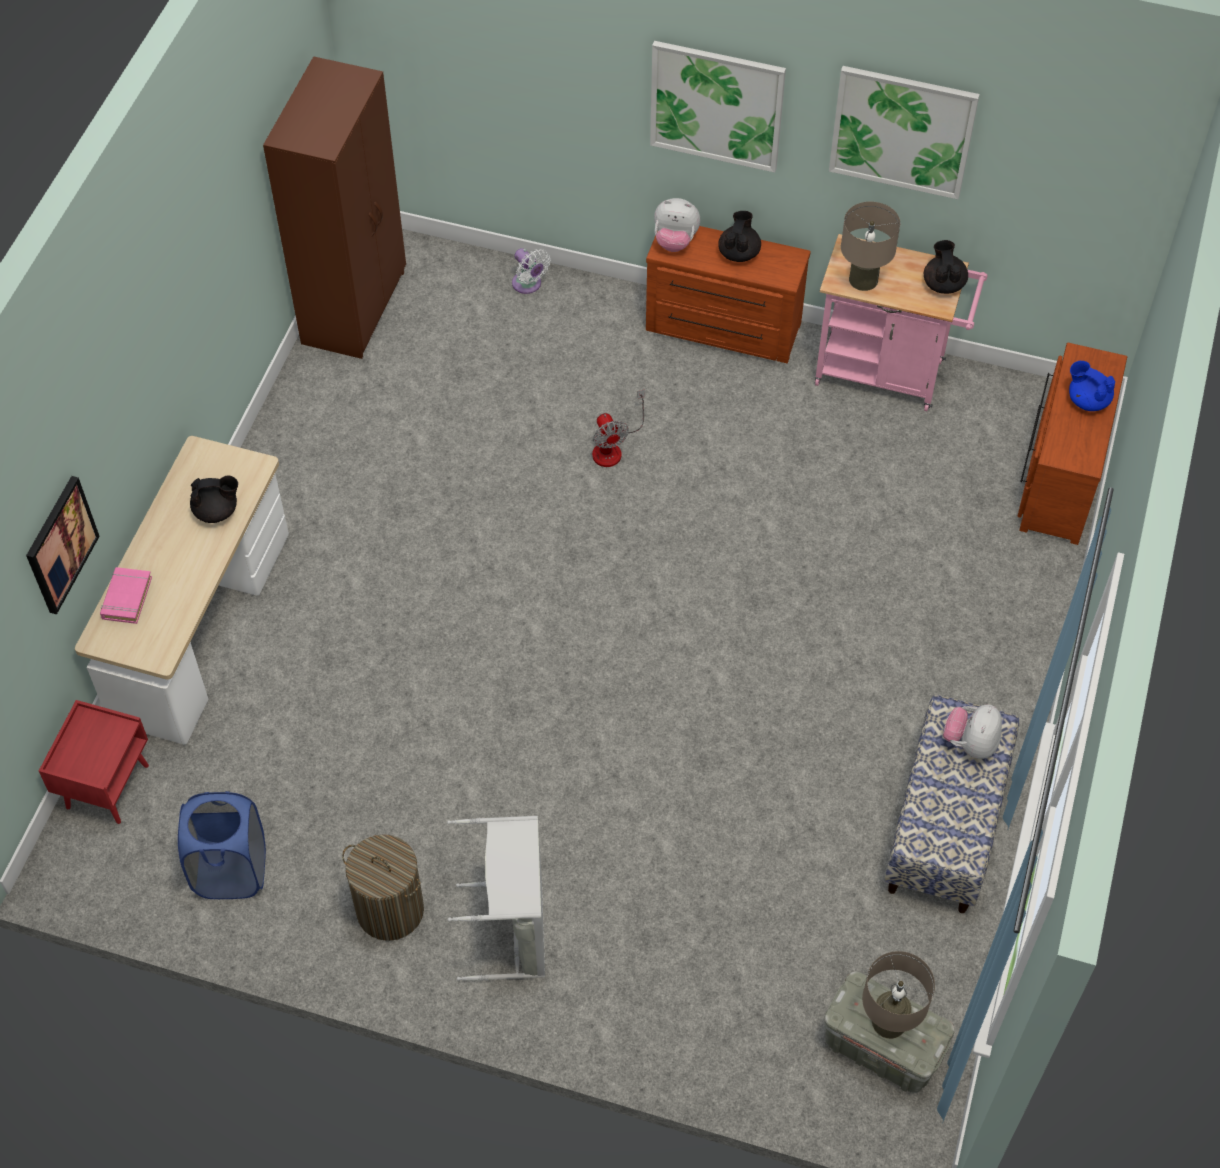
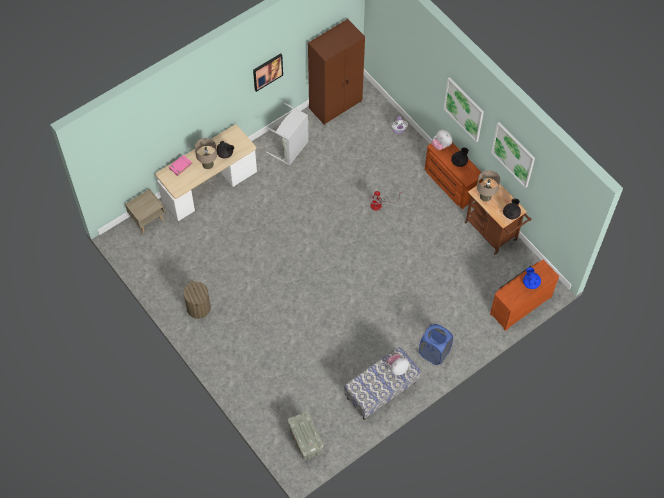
camera: 35 degrees right, 5 degrees up
picture [26,476,100,614] -> picture moved to [253,53,283,92]
red nightstand [39,700,149,824] -> beige nightstand [125,189,165,234]
blue laundry basket [178,791,266,899] -> blue laundry basket moved to [419,324,453,365]
grey laundry basket [447,816,545,981] -> grey laundry basket moved to [264,103,309,166]
pink cart [815,234,988,411] -> brown cart [465,178,531,254]
beige table lamp [862,951,935,1039] -> beige table lamp moved to [195,138,217,169]

